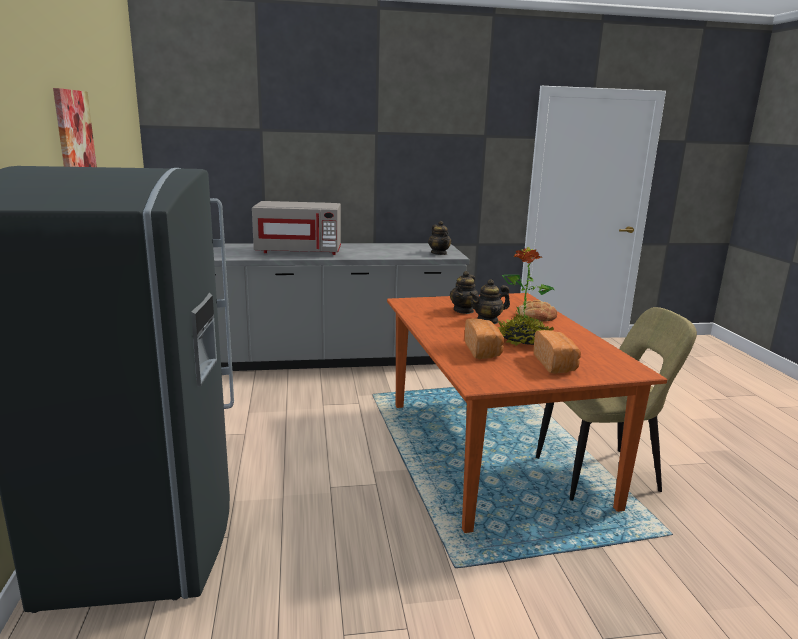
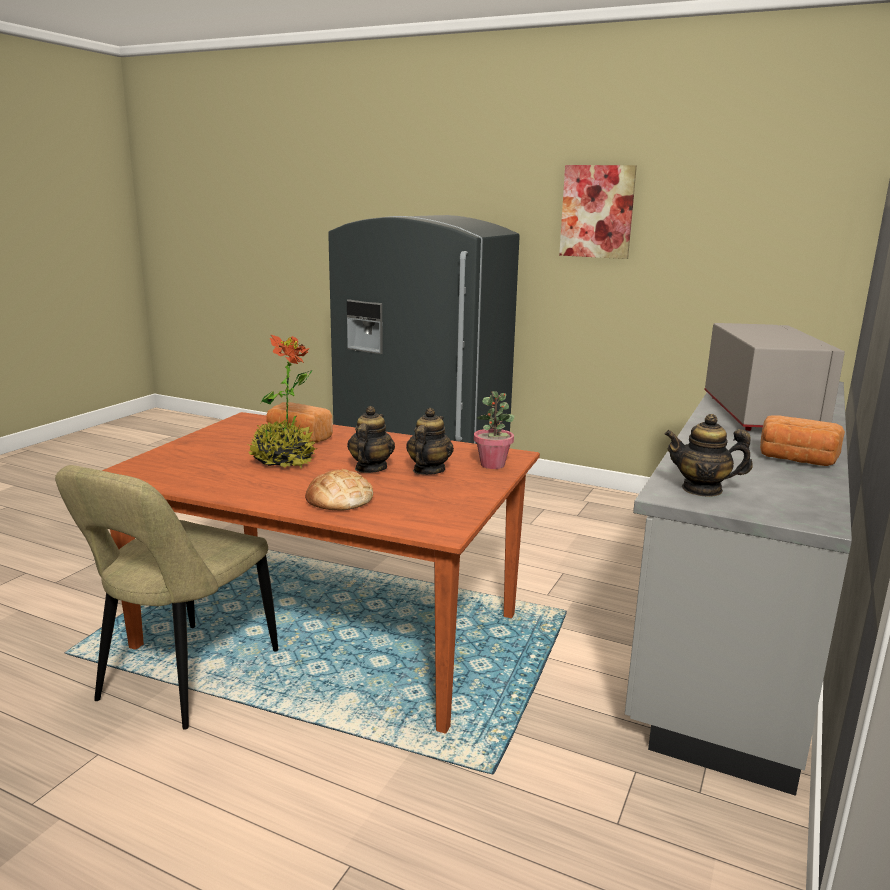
camera: 125 degrees right, 0 degrees up
grey microwave [252,201,341,255] -> grey microwave turned 150 degrees clockwise [705,323,845,431]
teapot [450,271,479,314] -> teapot turned 45 degrees clockwise [406,408,454,475]
bread [534,330,581,374] -> bread moved to [760,415,845,466]
none -> potted plant [474,391,514,469]

